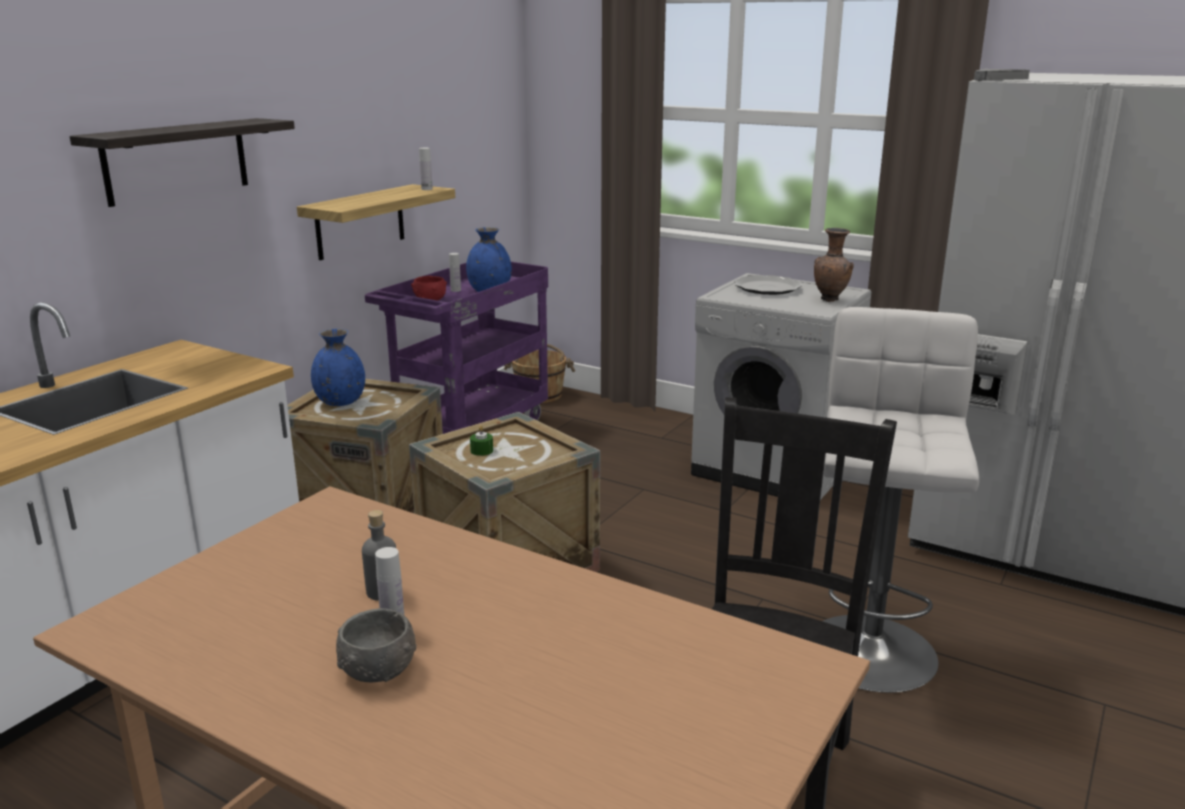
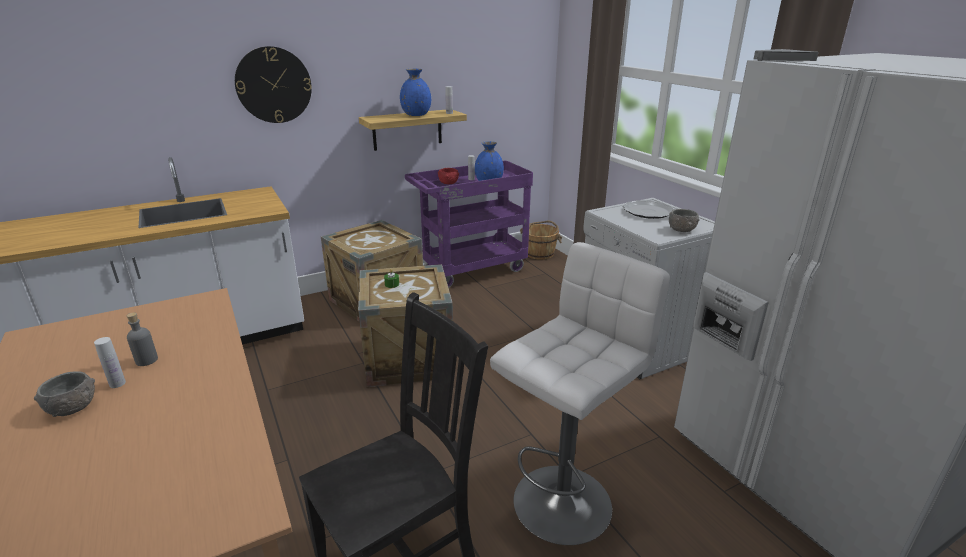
camera: 30 degrees right, 5 degrees up
shelf [70,118,295,207] -> wall clock [235,46,312,123]
blue vase [311,329,365,406] -> blue vase moved to [400,69,431,116]
brown vase [814,228,854,302] -> grey bowl [669,209,700,232]

